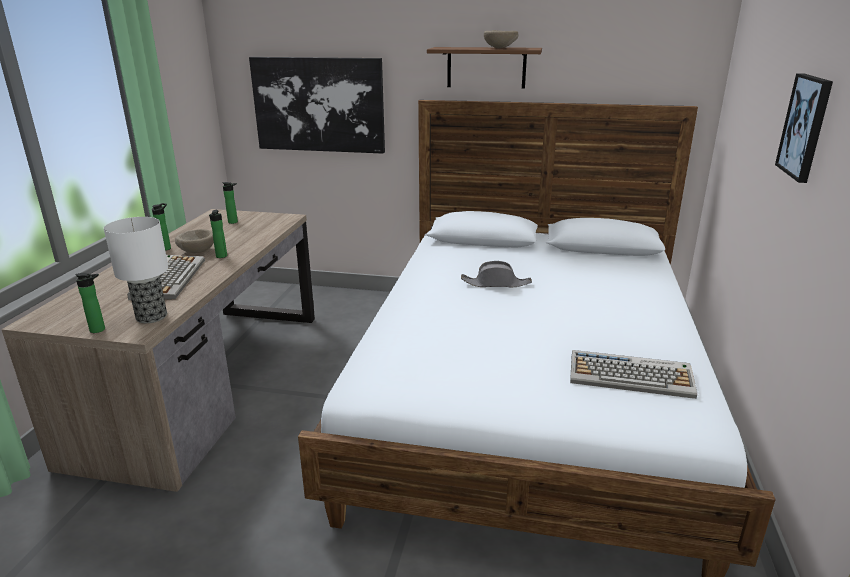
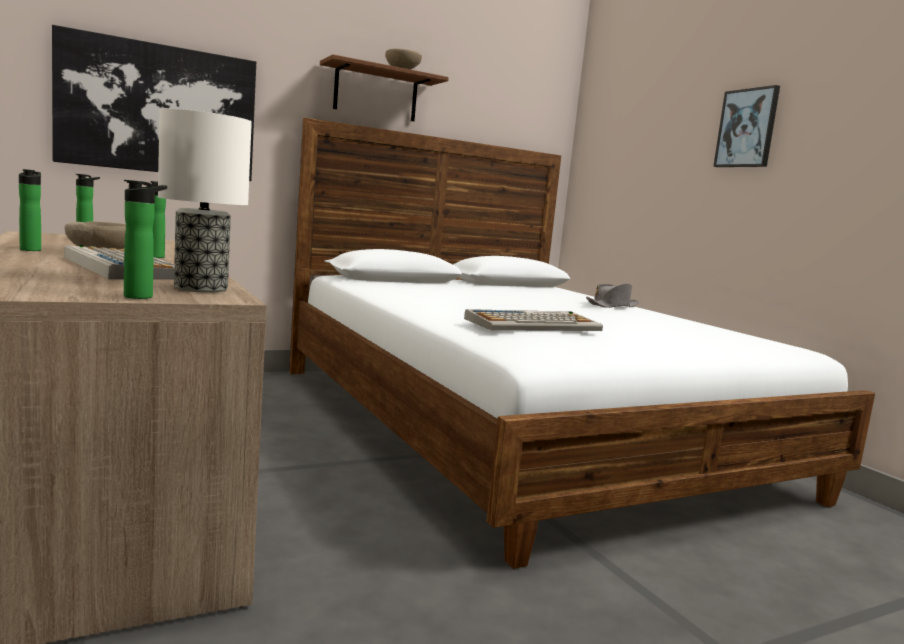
camera: 40 degrees left, 15 degrees down
grey hat [461,261,532,288] -> grey hat moved to [586,284,639,308]
keyboard [570,350,697,399] -> keyboard moved to [464,309,603,331]

